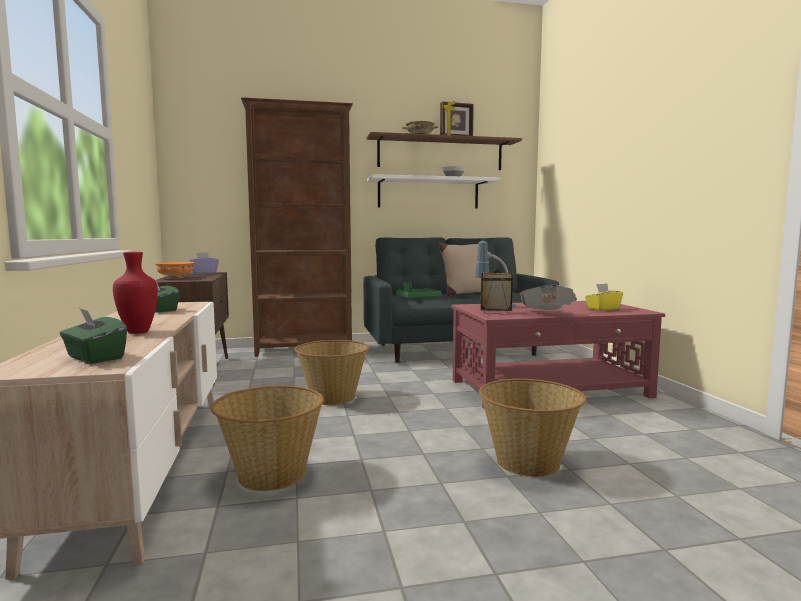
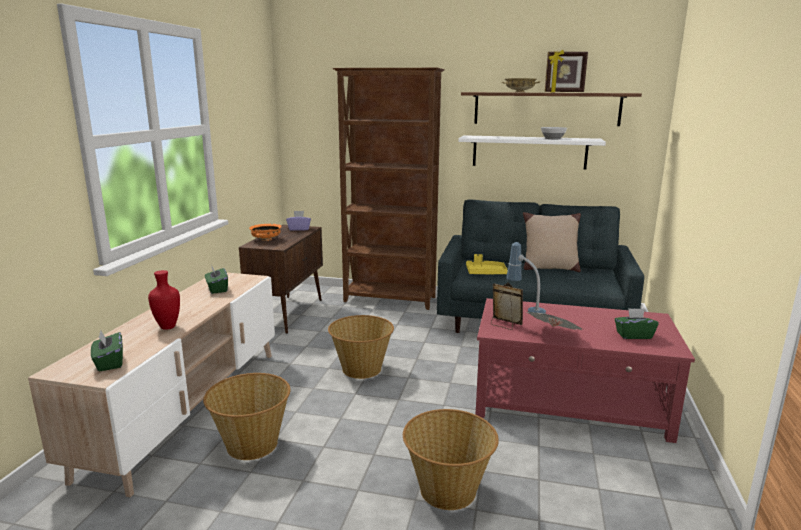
camera: 25 degrees right, 10 degrees up
green tray [396,282,442,299] -> yellow tray [466,254,508,274]
yellow tissue box [585,284,623,311] -> green tissue box [615,308,659,339]

